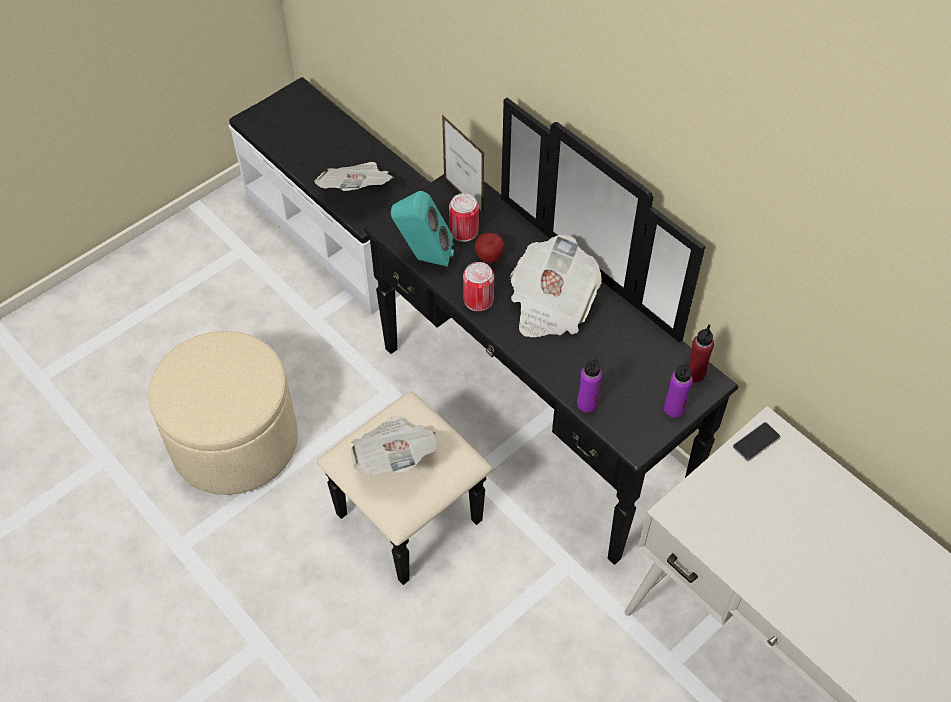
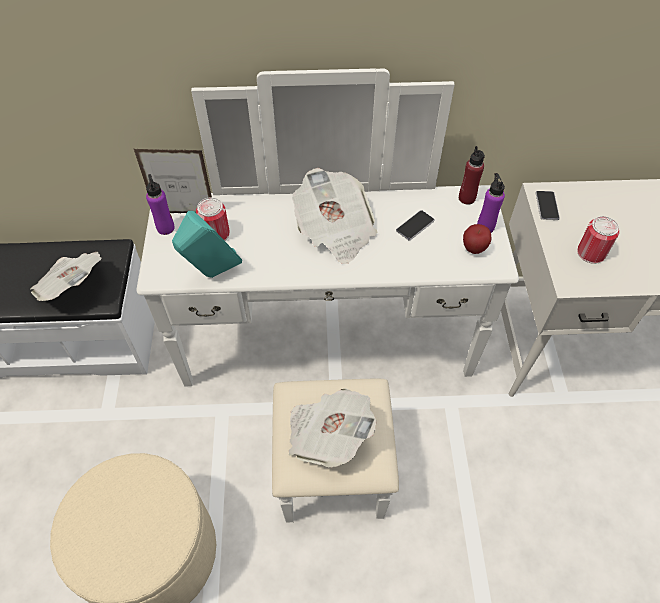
camera: 50 degrees left, 0 degrees up
black dresser [317,98,738,585] -> white dresser [136,69,519,523]
can [463,262,494,311] -> can moved to [577,216,619,264]
apple [475,233,505,263] -> apple moved to [463,224,492,254]
purple bottle [577,353,602,413] -> purple bottle moved to [146,174,175,235]
none -> phone [396,210,435,240]

